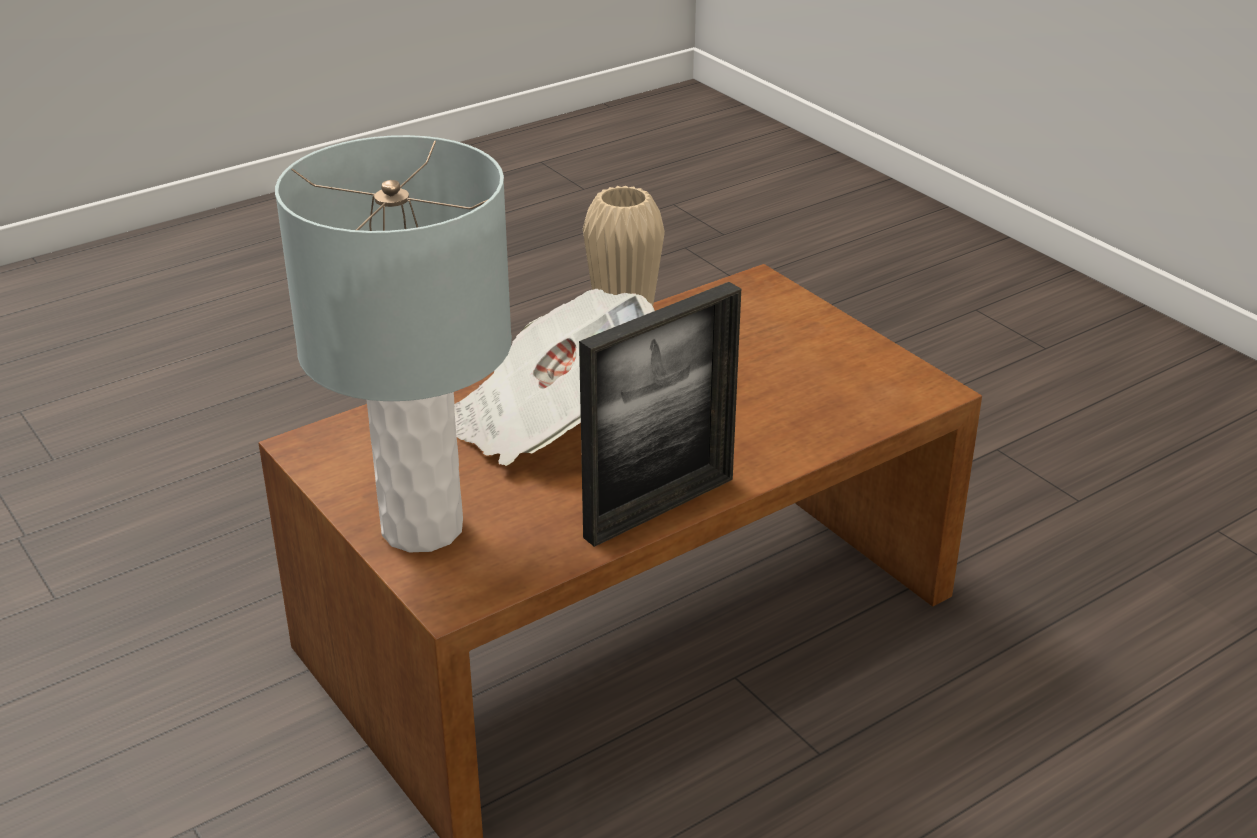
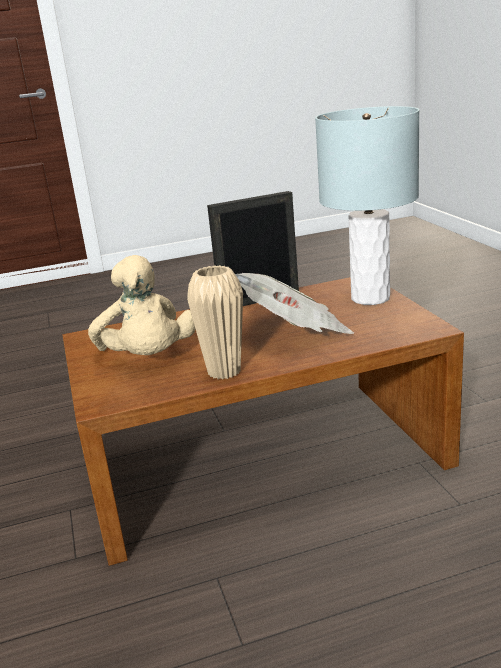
camera: 160 degrees left, 10 degrees down
none -> beige plush toy [88,255,195,355]

